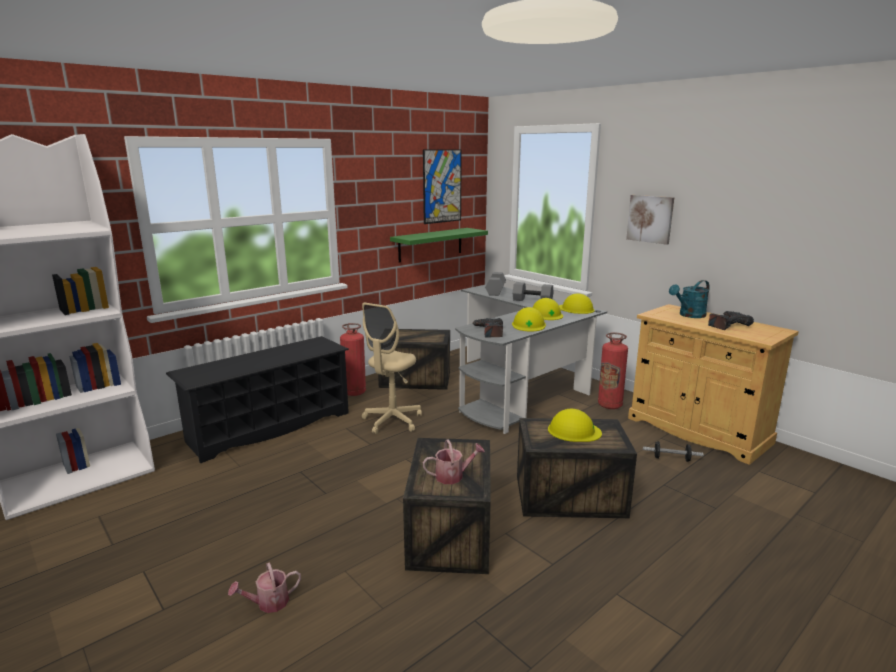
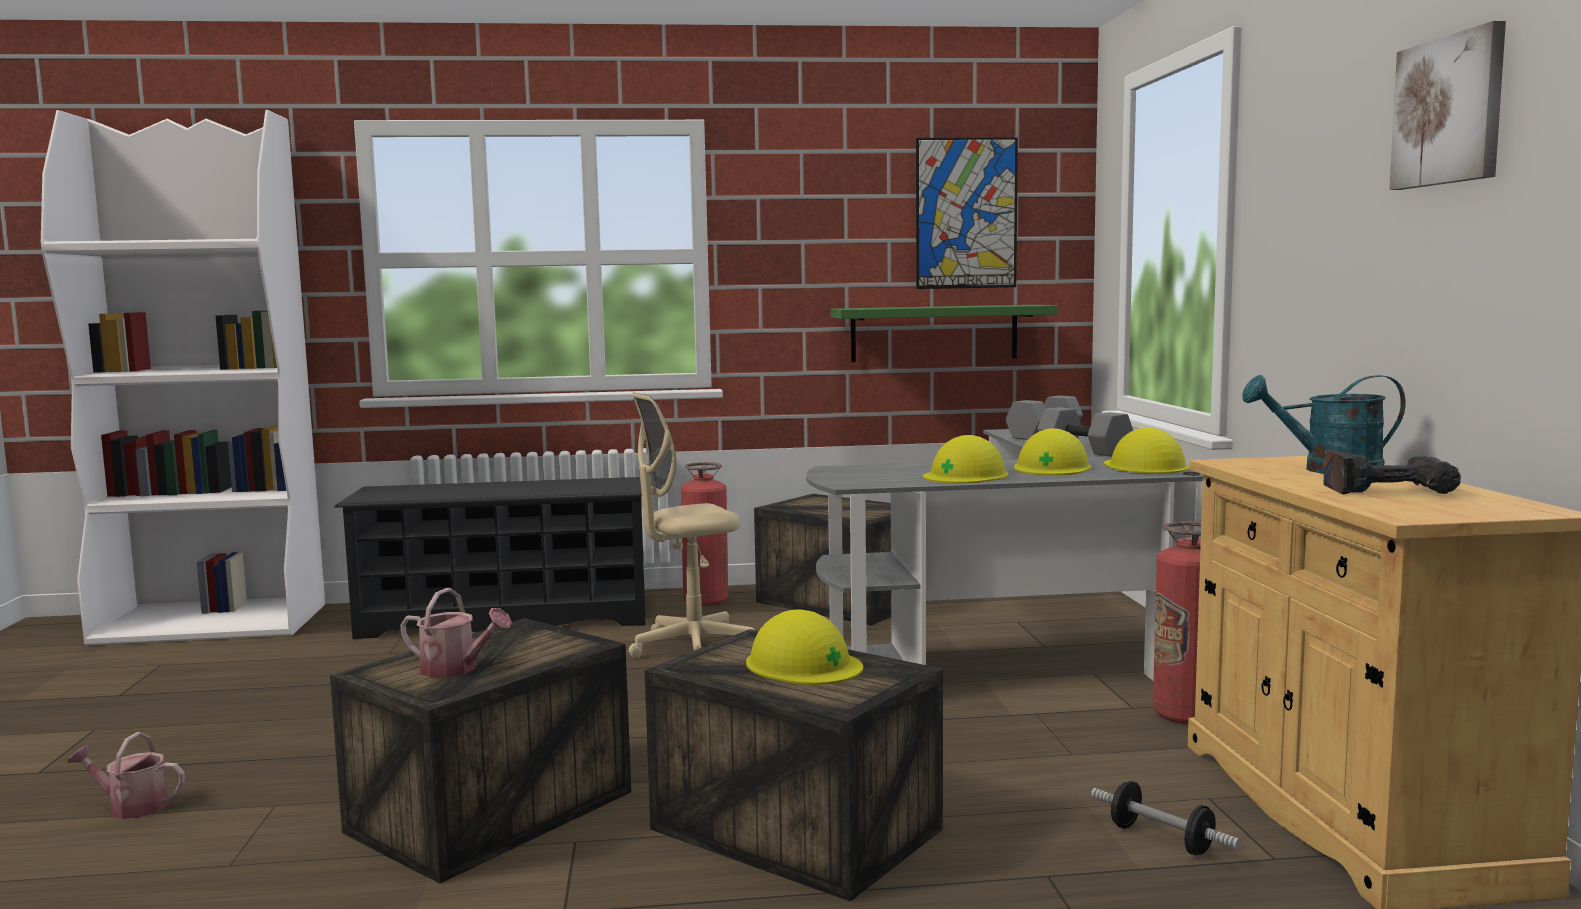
camera: 35 degrees right, 10 degrees down
power drill [473,318,503,338] -> none
picture [626,195,674,245] -> picture moved to [1389,21,1506,190]

